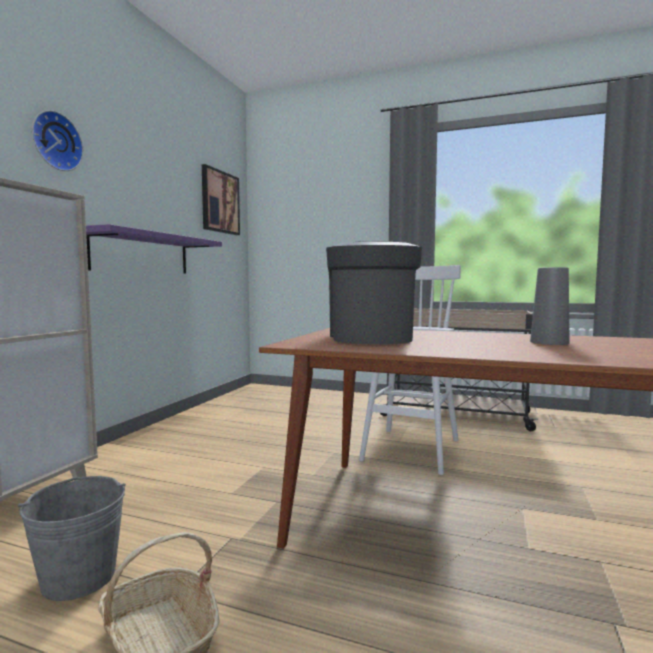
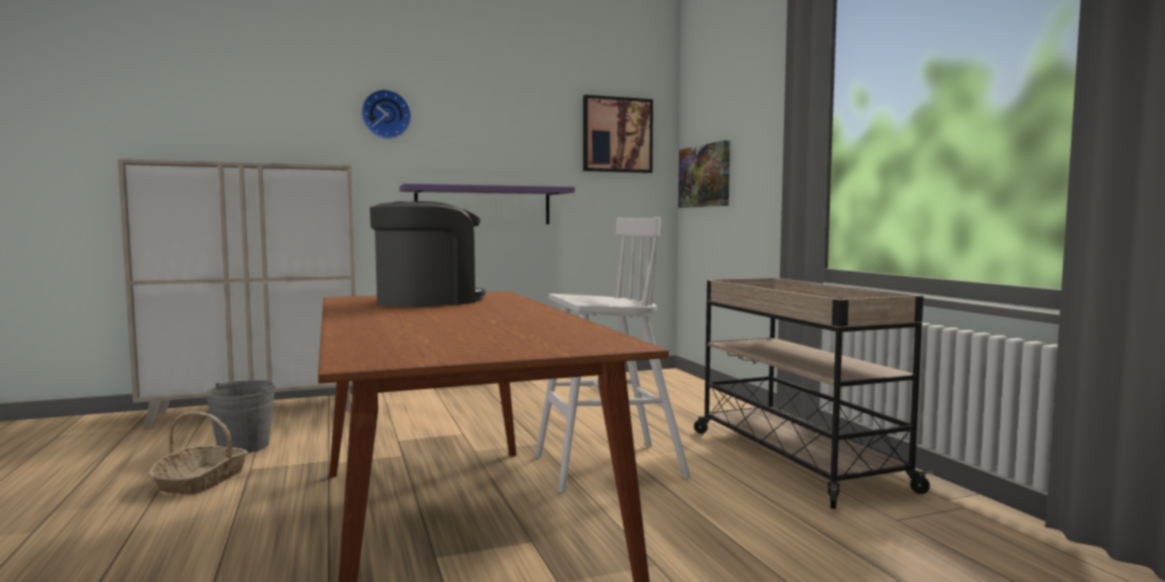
camera: 50 degrees right, 0 degrees up
grey vase [530,267,570,345] -> none
none -> picture [678,140,730,208]

